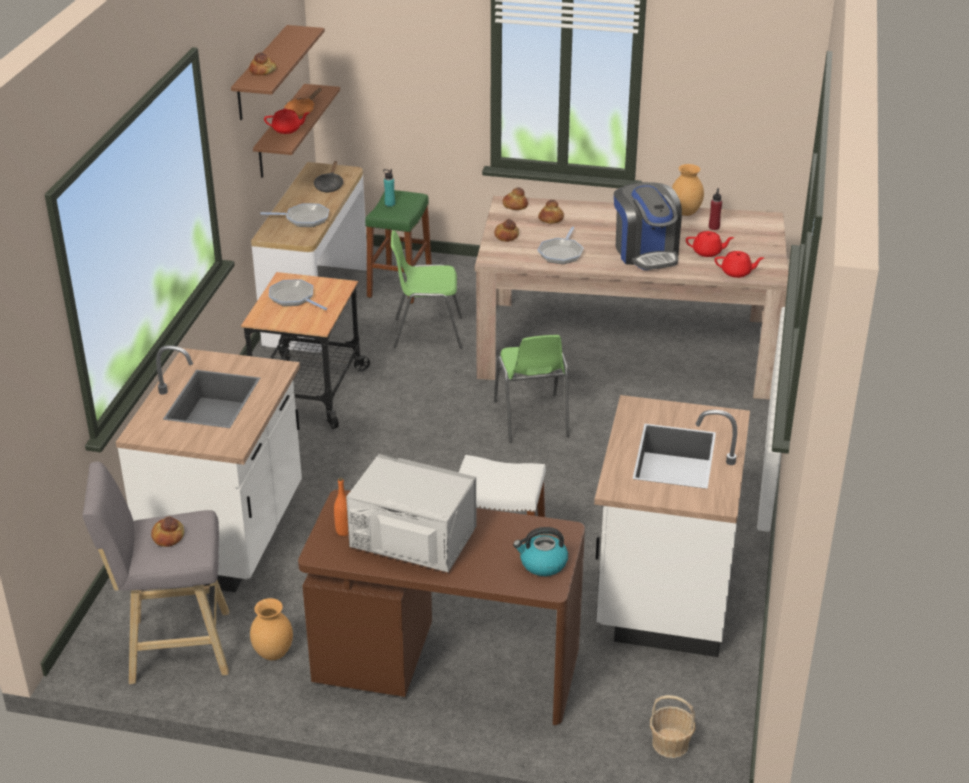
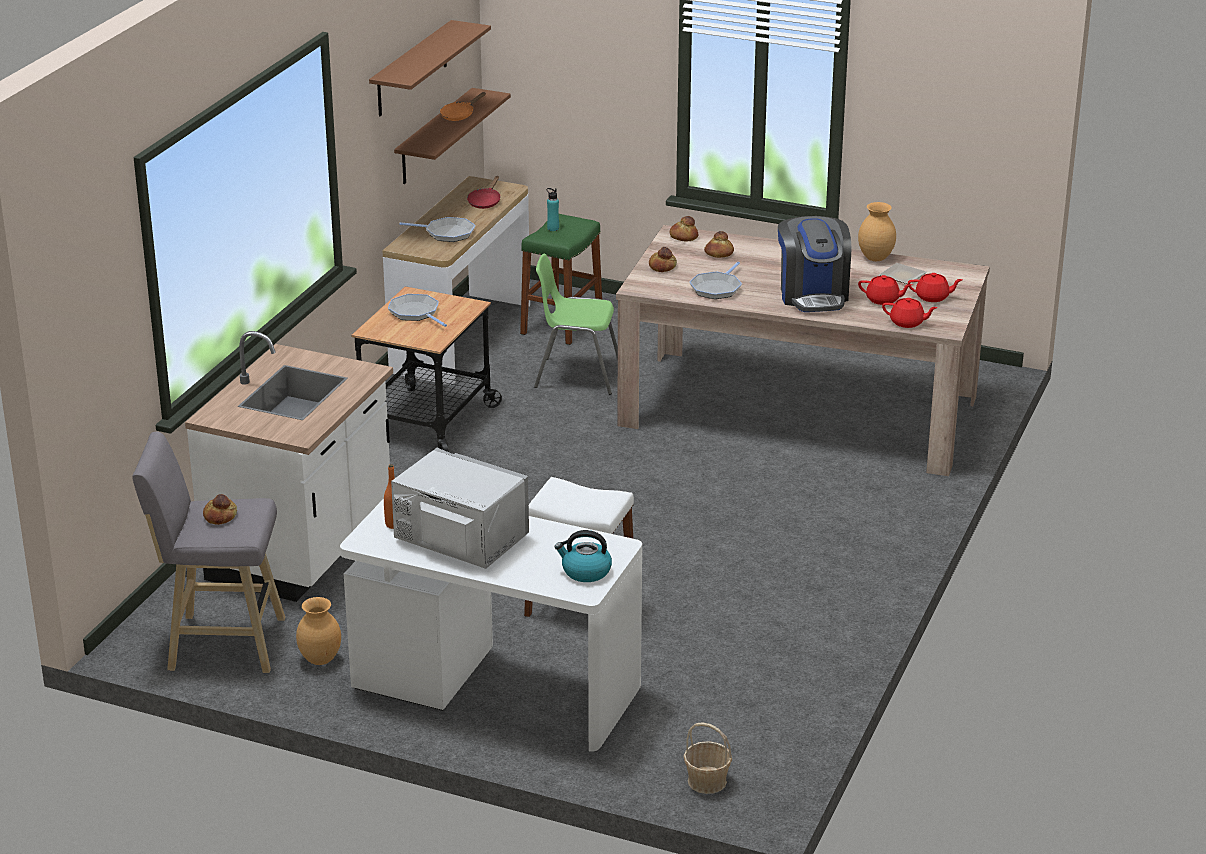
camera: 10 degrees right, 5 degrees down
bread [249,52,276,75] -> none
red teapot [264,109,310,134] -> red teapot moved to [908,273,963,302]
brown desk [298,489,585,725] -> white desk [340,499,642,752]
black frying pan [314,161,343,192] -> red frying pan [467,176,500,209]
green chair [494,335,569,443] -> none
white counter [594,395,750,657] -> none
red bottle [709,188,722,230] -> plate [879,263,927,284]

